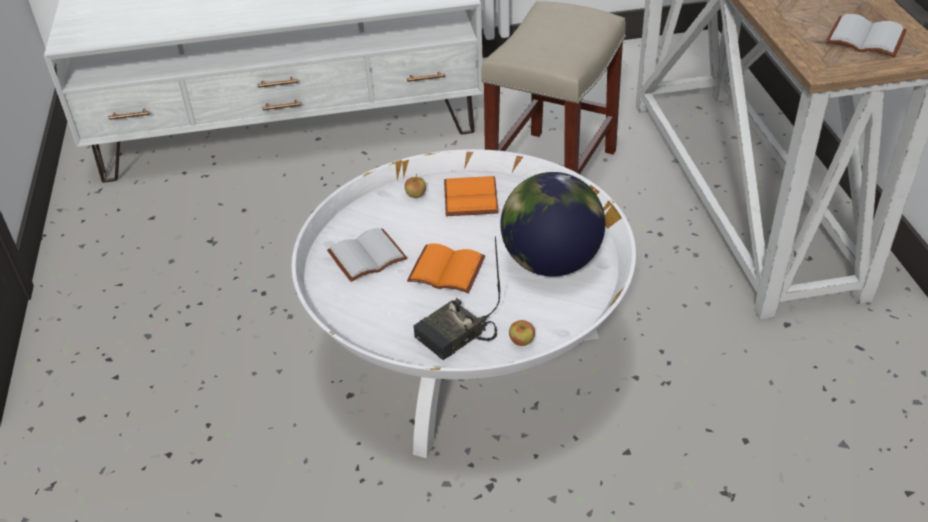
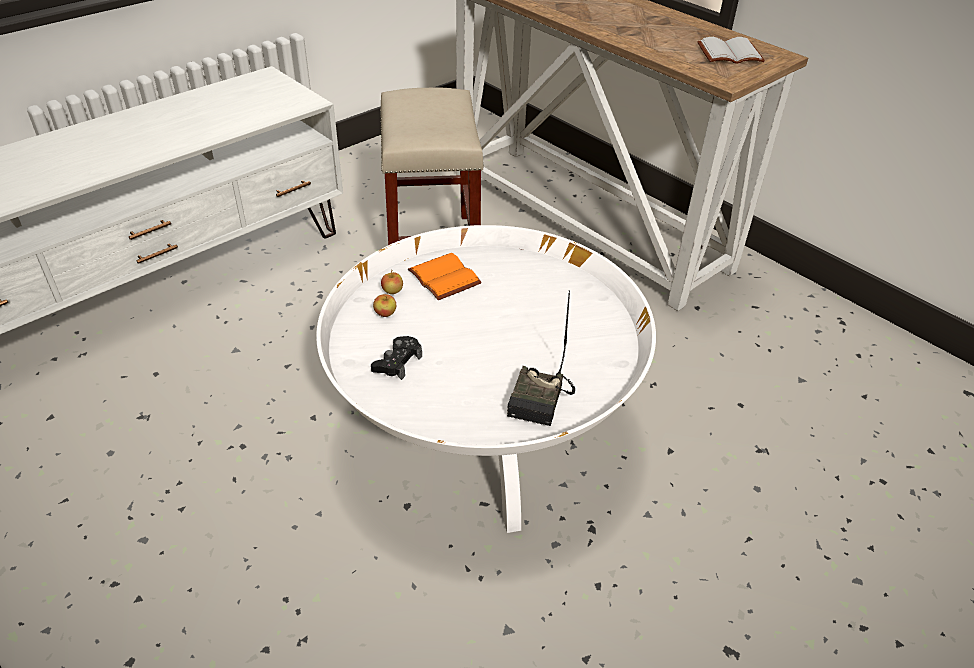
camera: 35 degrees left, 0 degrees up
white book [327,228,407,282] -> black game controller [371,336,422,380]
orange book [407,244,485,293] -> none
globe [501,172,605,277] -> none
apple [509,320,535,346] -> apple moved to [373,294,396,317]

